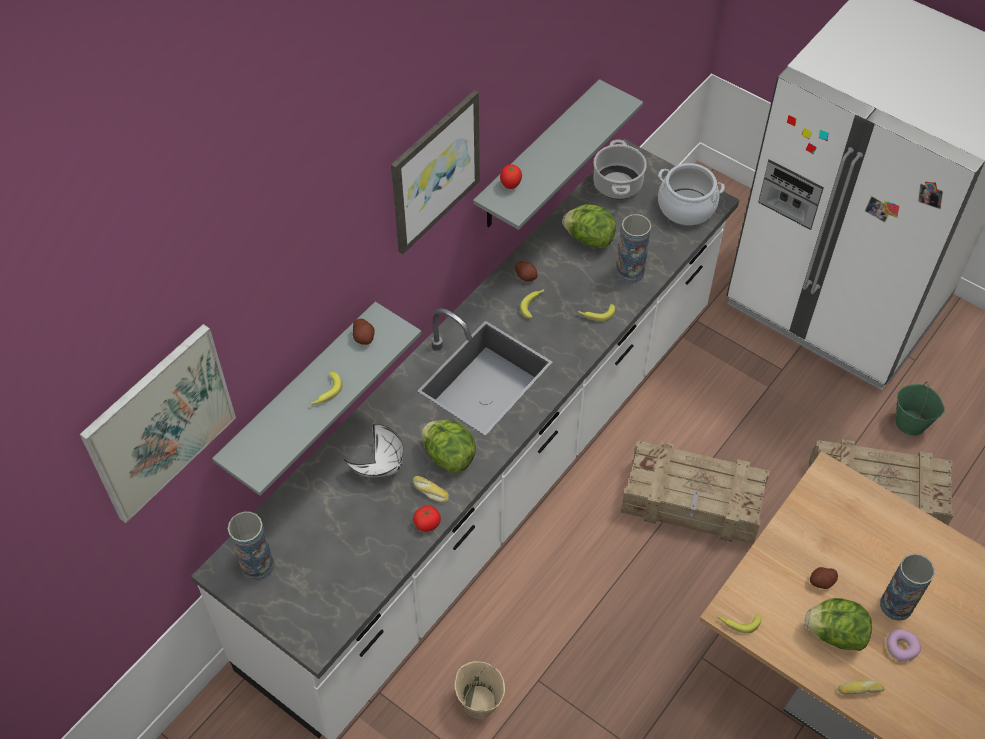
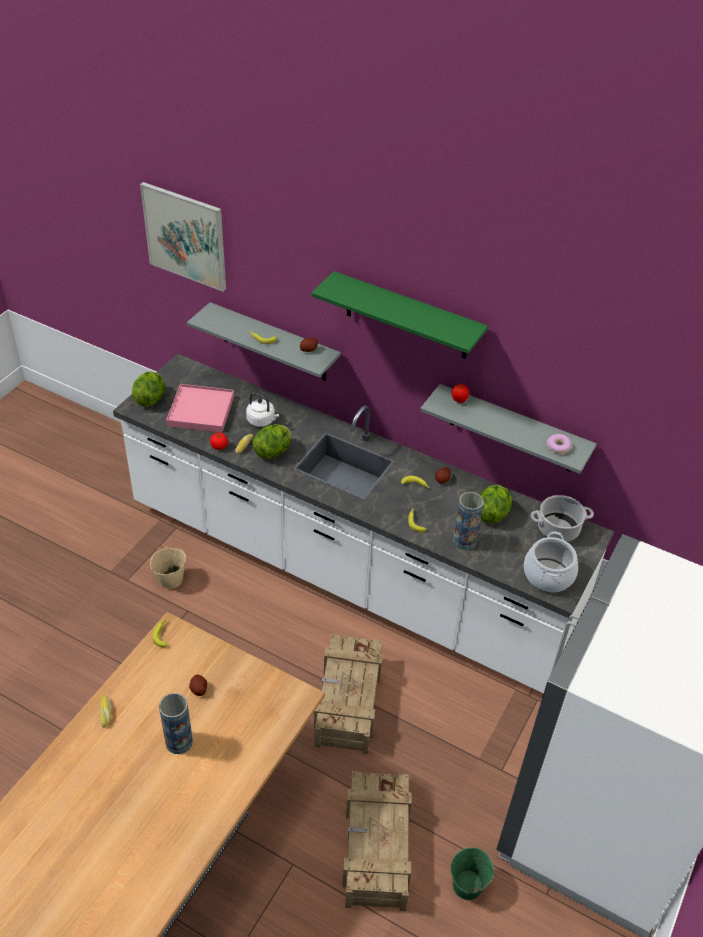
camera: 80 degrees right, 10 degrees down
vase [228,511,274,581] -> none
white bowl [344,424,403,477] -> white kettle [246,393,279,427]
picture [391,90,480,254] -> green shelf [311,271,488,359]
lettuce [804,598,872,651] -> lettuce moved to [132,371,166,407]
donut [886,629,921,662] -> donut moved to [546,434,571,454]
none -> pink tray [166,384,234,433]

